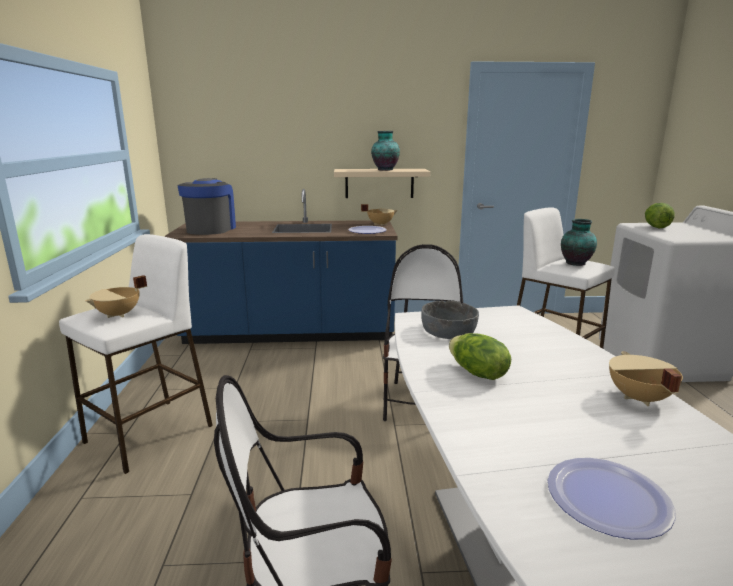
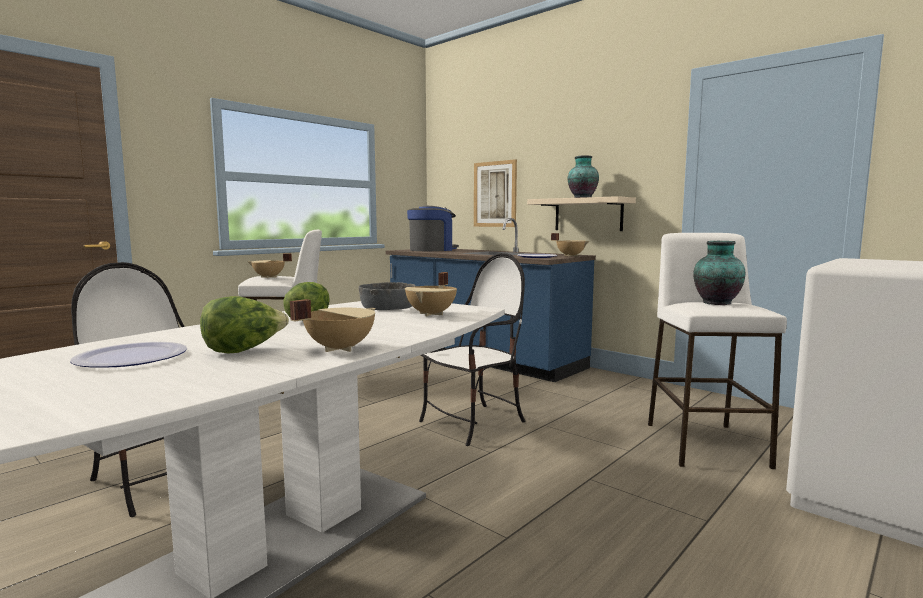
camera: 45 degrees right, 10 degrees down
lettuce [645,203,675,228] -> lettuce moved to [200,296,289,353]
none -> beige cooking pot [405,272,457,316]
none -> picture [474,159,517,227]

